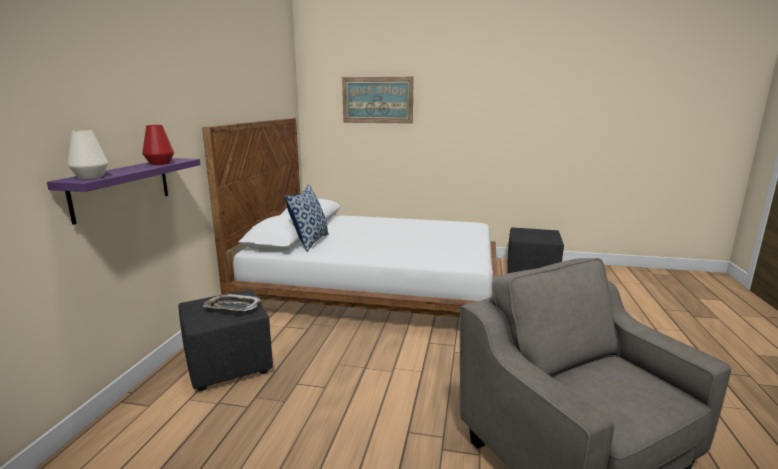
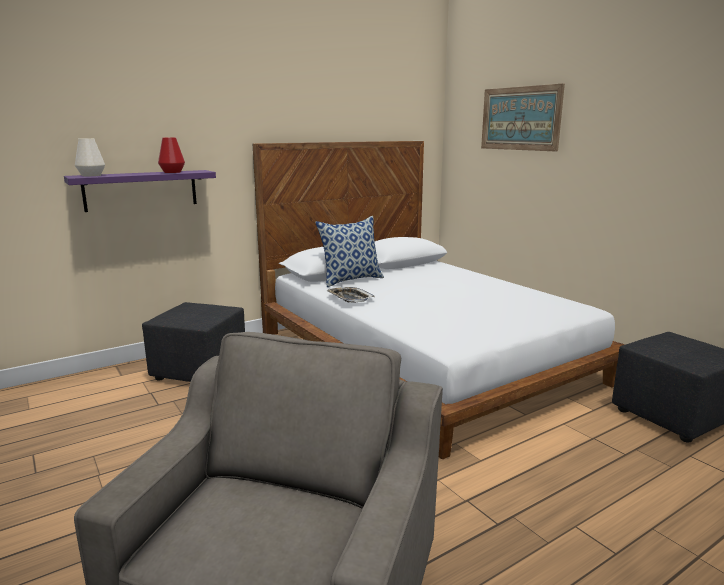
camera: 45 degrees right, 0 degrees up
tray [203,294,260,312] -> tray moved to [327,287,375,303]

